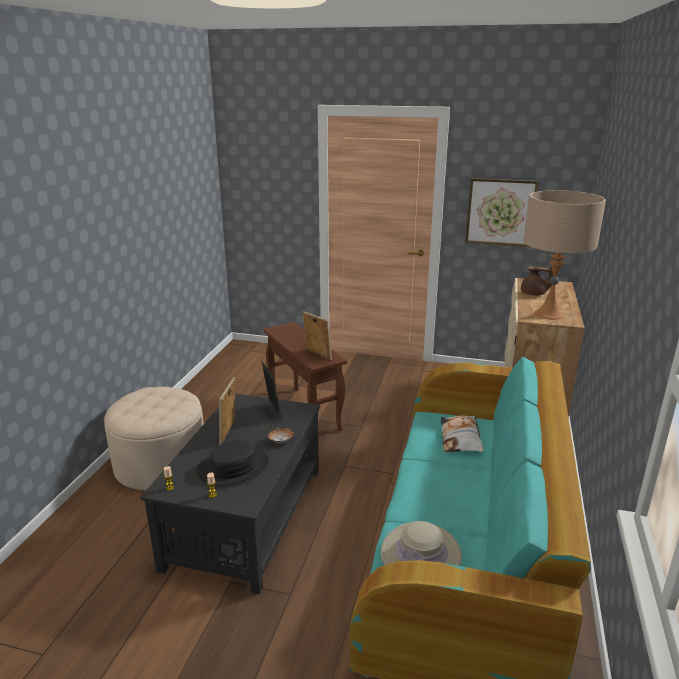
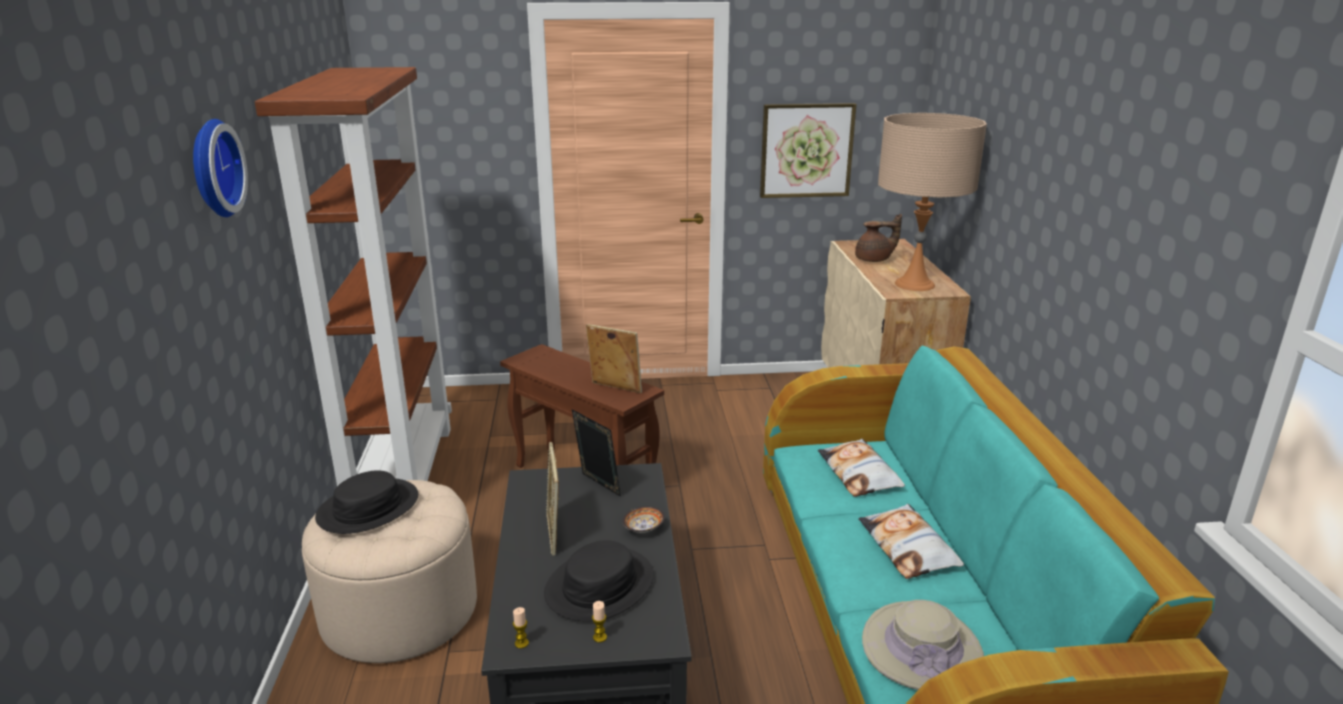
camera: 20 degrees left, 0 degrees up
none -> wall clock [193,119,248,217]
none -> brown bookcase [255,67,452,486]
none -> black hat [315,470,418,534]
none -> pillow [858,504,964,579]

